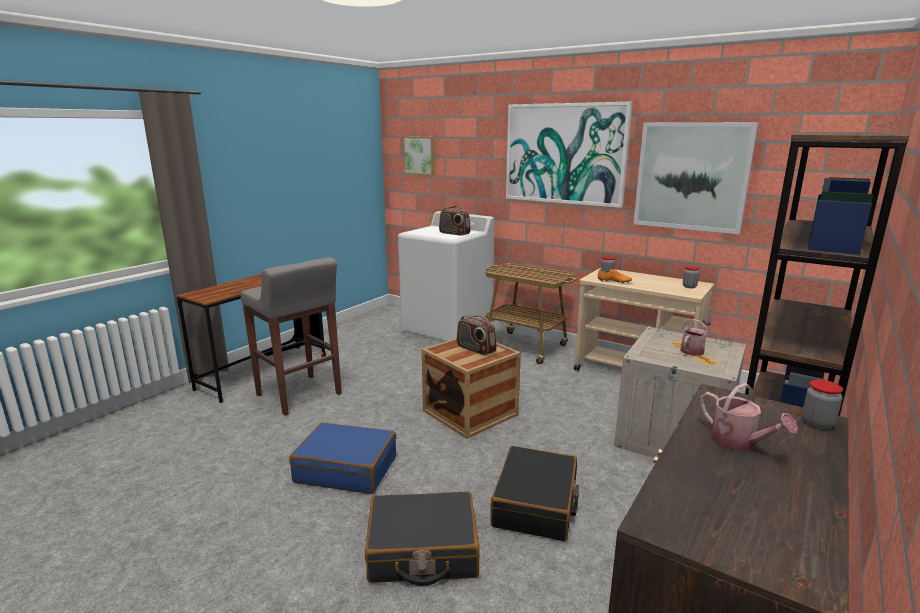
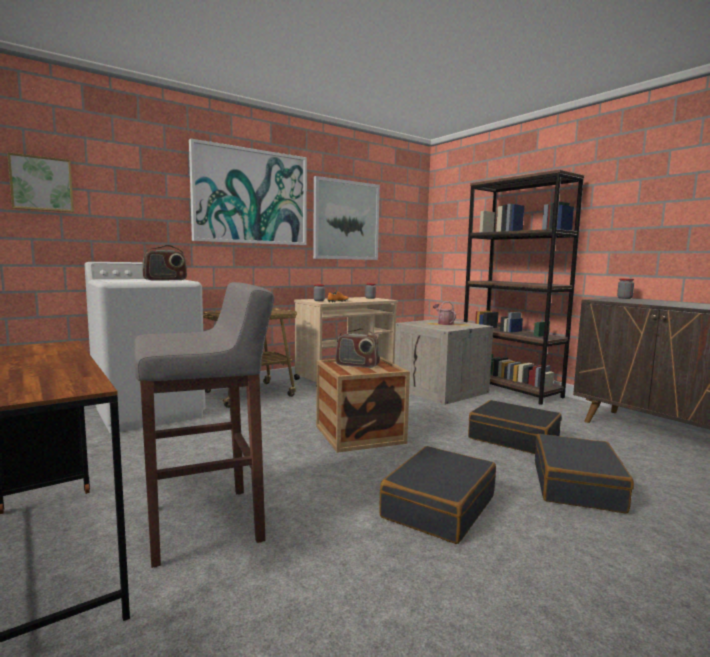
camera: 70 degrees left, 10 degrees down
blue suitcase [289,423,396,494] -> black suitcase [379,446,496,544]
radio [457,315,497,356] -> radio turned 45 degrees clockwise [335,328,380,368]
watering can [700,383,798,451] -> none

